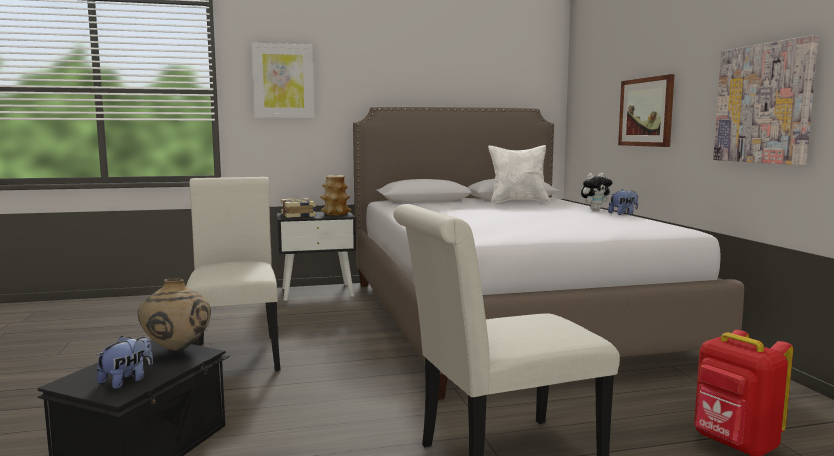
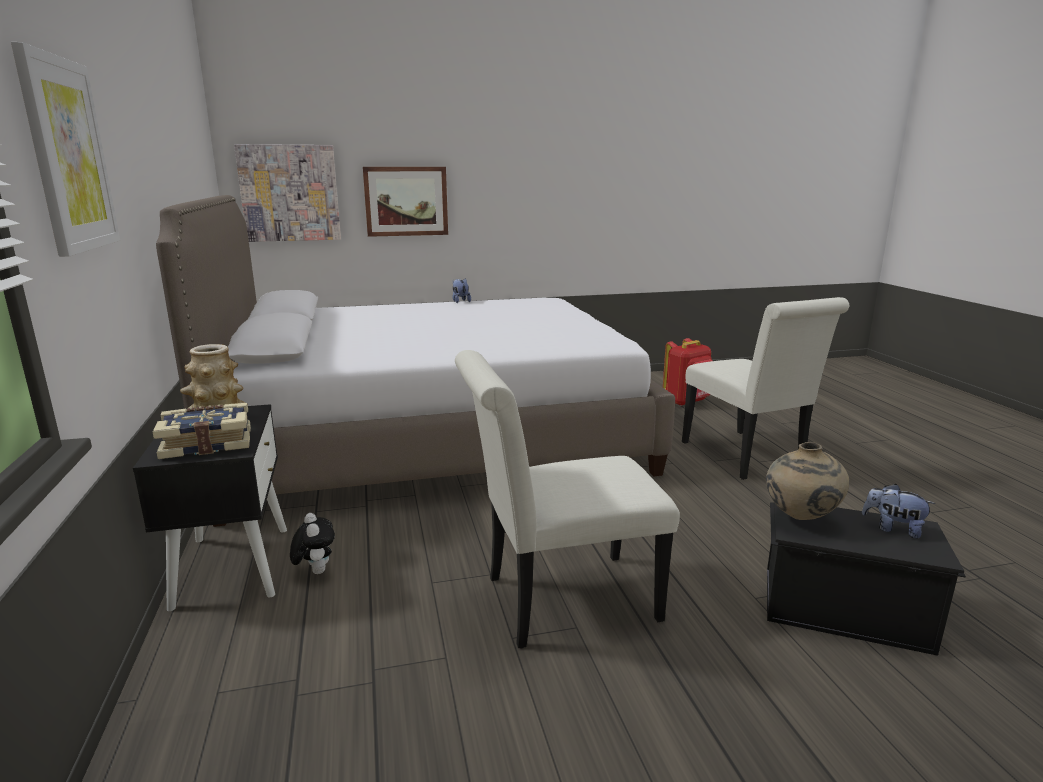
camera: 90 degrees left, 10 degrees up
white pillow [488,145,550,203] -> none
plush toy [581,173,612,210] -> plush toy moved to [290,513,335,574]
picture [713,35,819,165] -> picture moved to [234,144,341,242]

